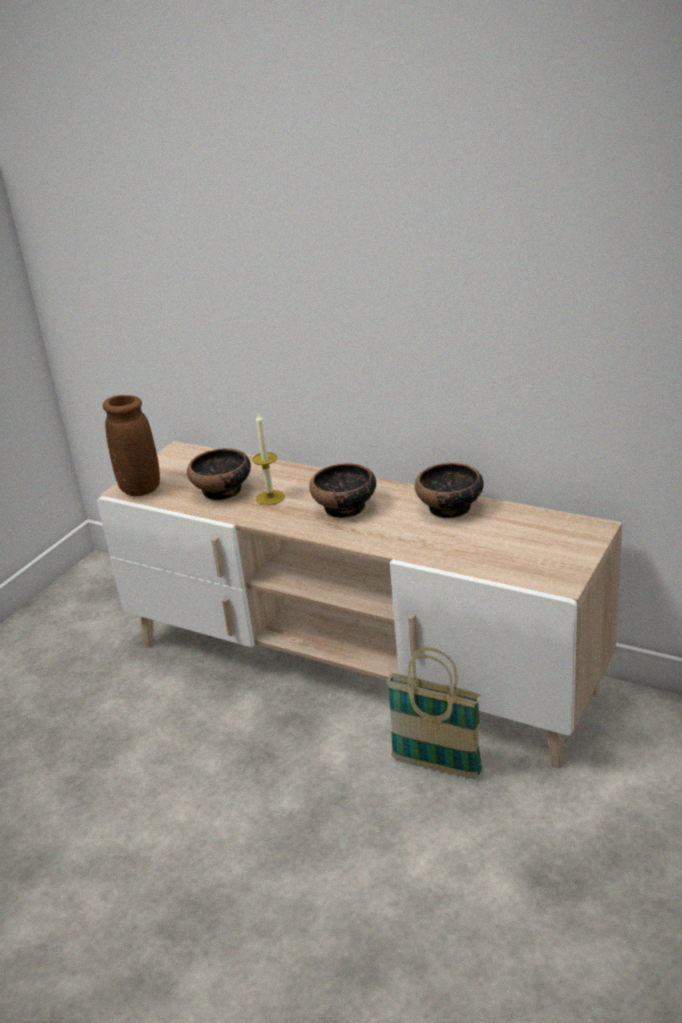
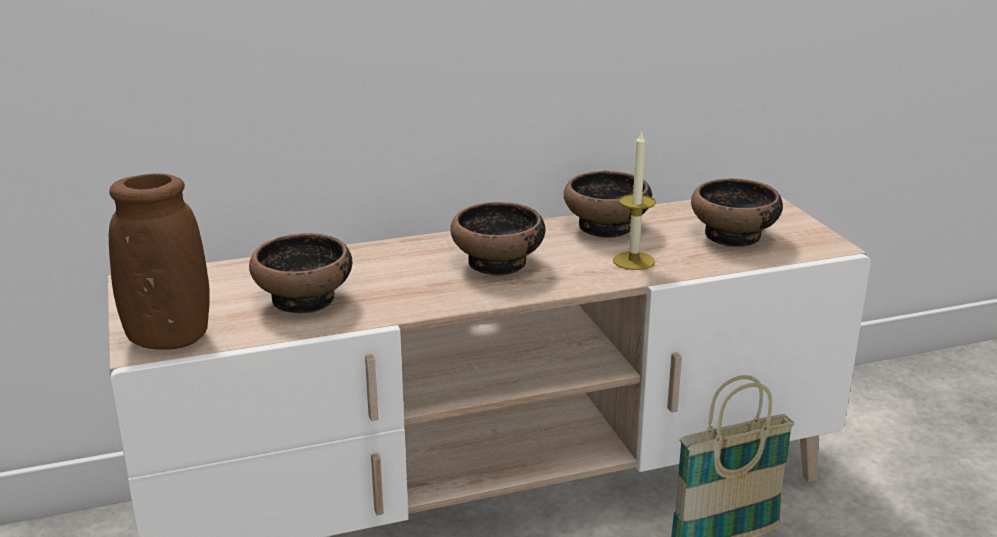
camera: 50 degrees left, 5 degrees down
candle [252,413,285,505] -> candle moved to [613,130,656,270]
none -> bowl [691,178,783,247]

